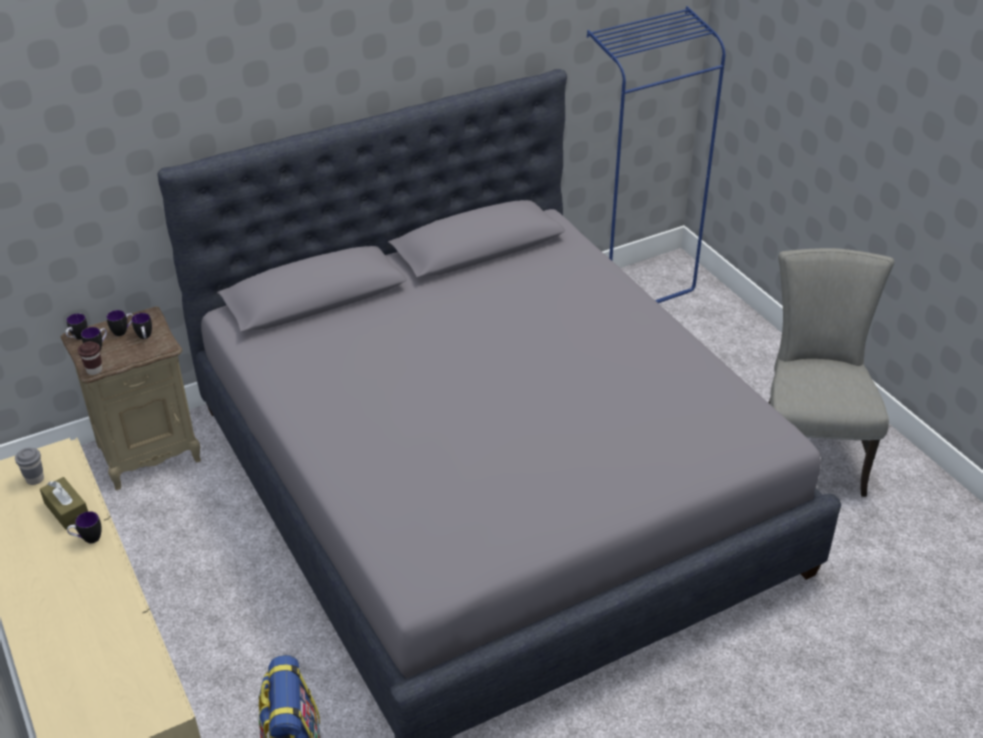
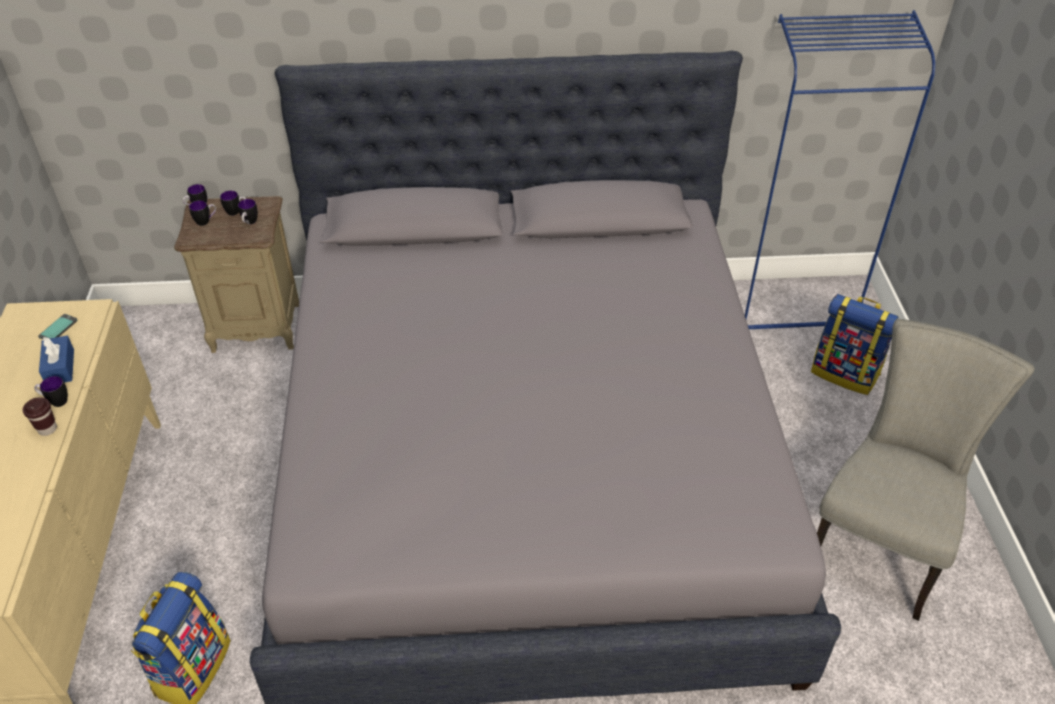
camera: 25 degrees right, 5 degrees up
grey cup [15,448,44,485] -> phone [38,314,78,340]
brown tissue box [40,477,88,530] -> blue tissue box [39,336,74,383]
brown cup [78,341,102,375] -> brown cup moved to [23,397,57,436]
none -> backpack [811,294,898,395]

